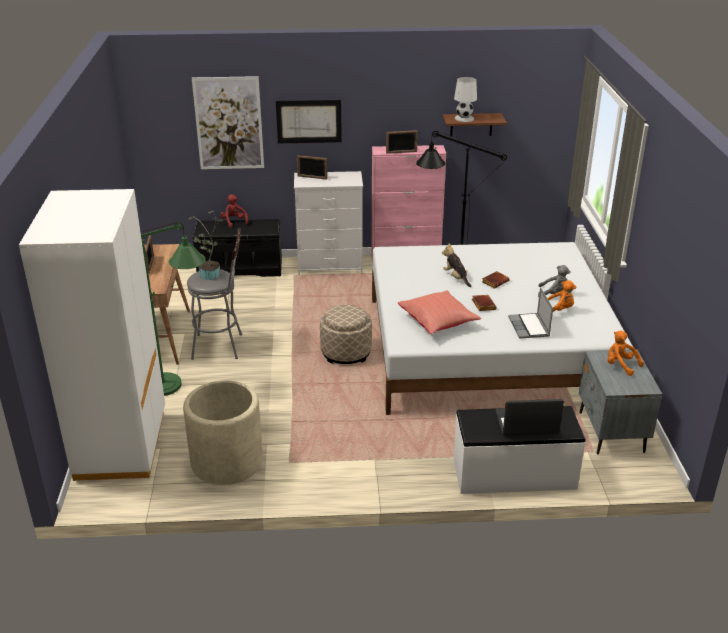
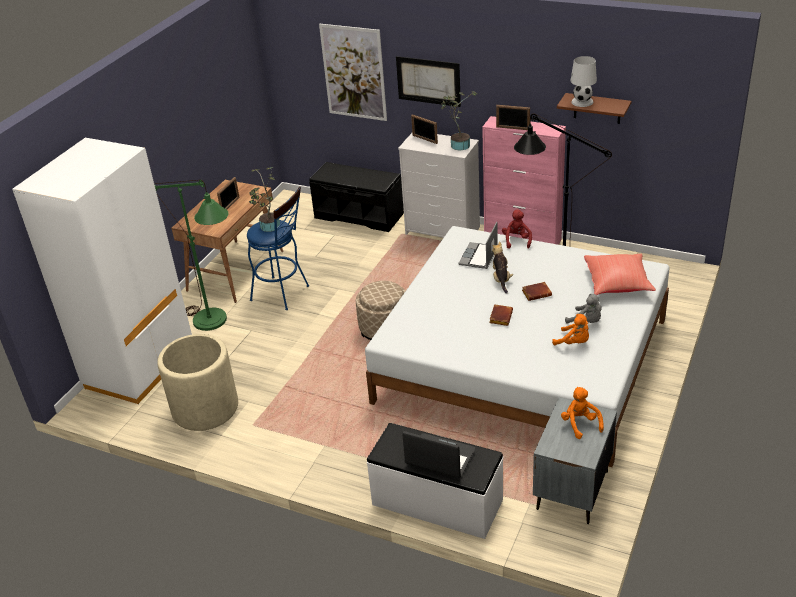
camera: 30 degrees right, 5 degrees up
grey stool [187,228,242,360] -> blue stool [247,187,309,310]
red plush toy [220,194,248,228] -> red plush toy moved to [502,209,532,249]
red pillow [398,290,481,334] -> red pillow moved to [584,254,656,295]
laptop [508,287,553,339] -> laptop moved to [458,222,498,269]
none -> potted plant [440,92,477,150]

